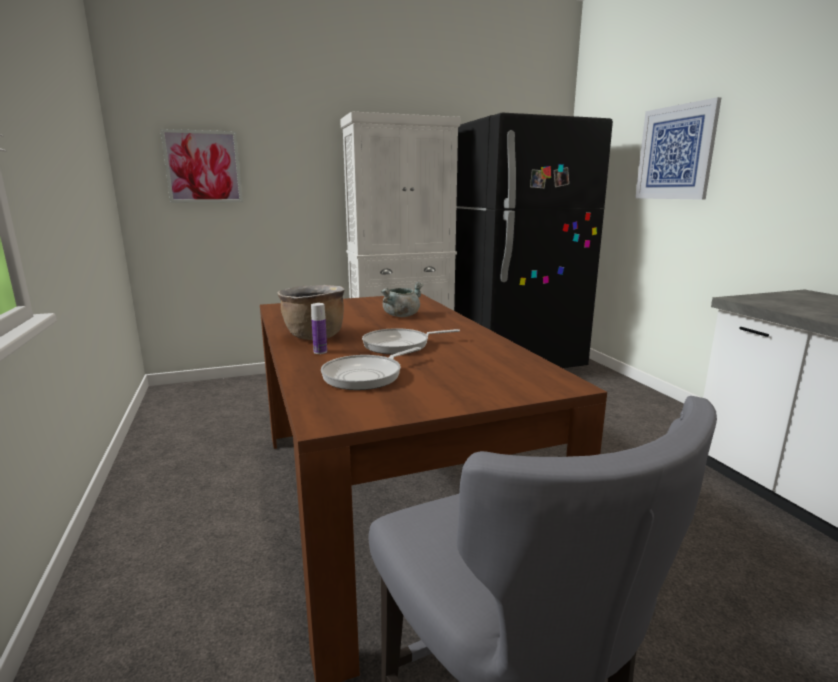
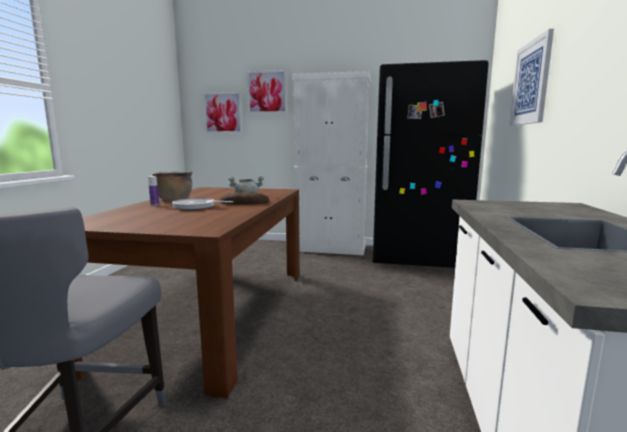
camera: 30 degrees right, 5 degrees down
frying pan [321,347,421,390] -> none
none -> bread [220,192,269,204]
none -> picture [247,70,287,114]

